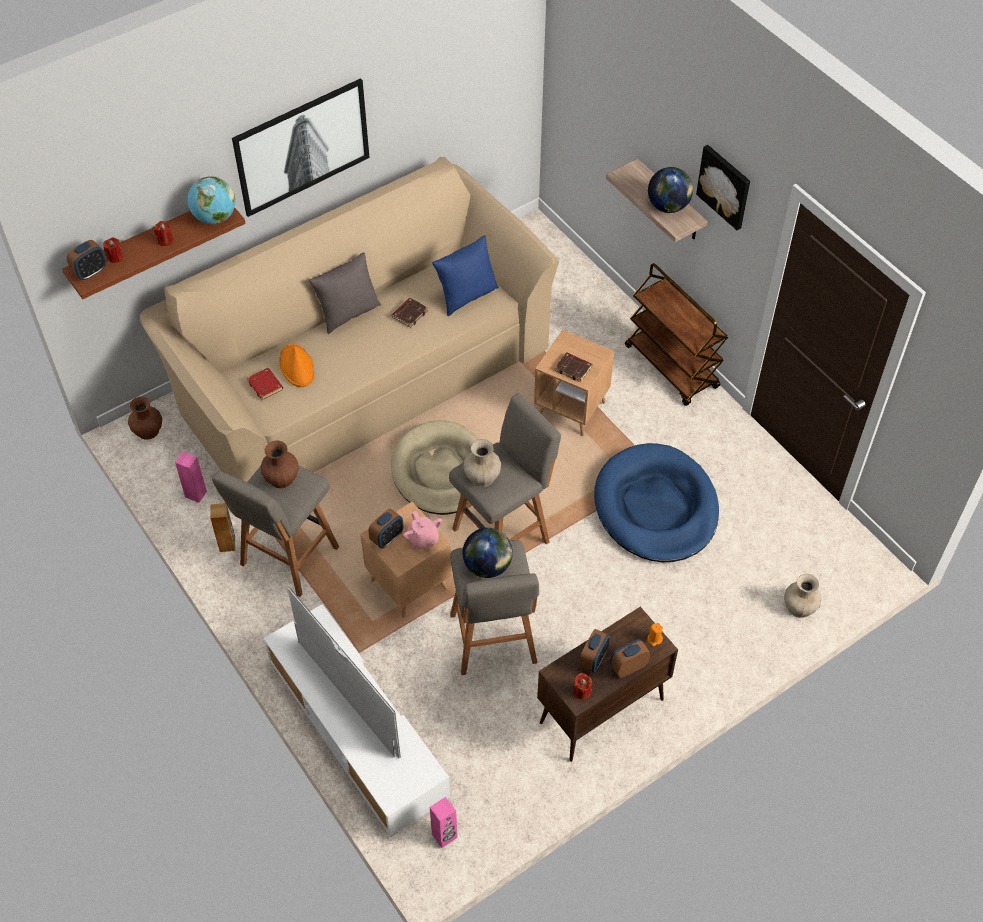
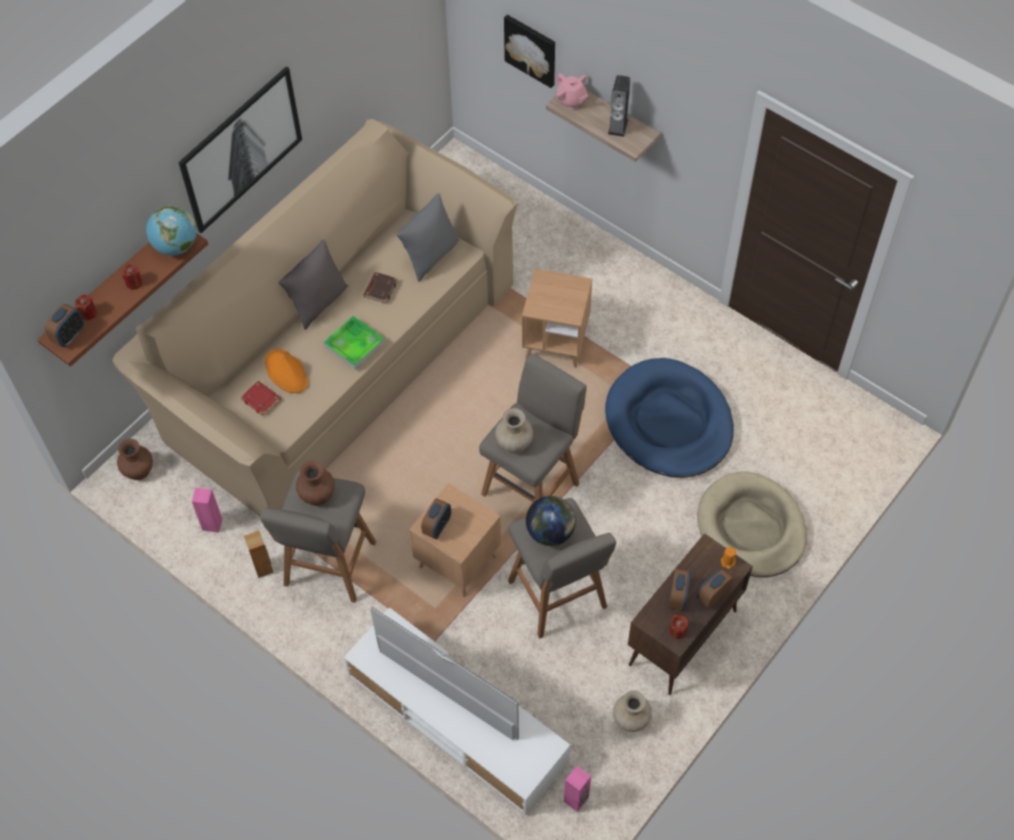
camera: 15 degrees left, 5 degrees up
beige dog bed [391,420,479,515] -> beige dog bed moved to [697,472,807,577]
pink teapot [403,511,442,550] -> pink teapot moved to [556,73,589,109]
blue pillow [432,235,499,316] -> grey pillow [396,193,459,282]
brown book [555,353,592,382] -> none
brown cart [625,263,728,406] -> none
globe [648,167,693,213] -> speaker [608,75,630,137]
picture [696,145,750,230] -> picture moved to [504,15,555,88]
beige vase [784,574,822,618] -> beige vase moved to [613,690,652,732]
none -> tray [323,315,385,370]

